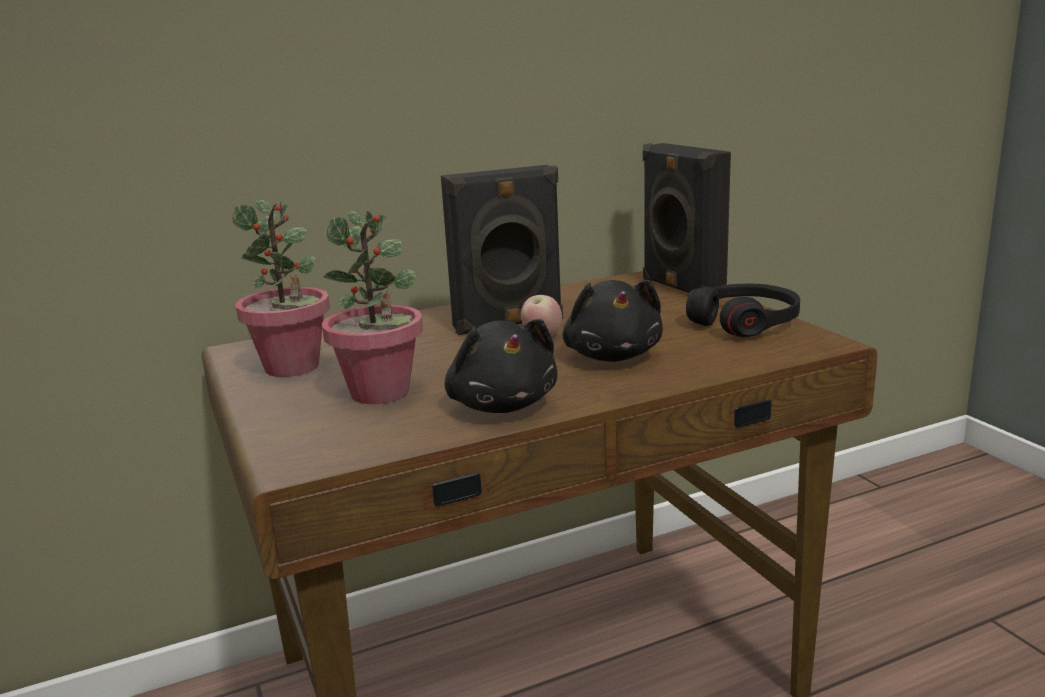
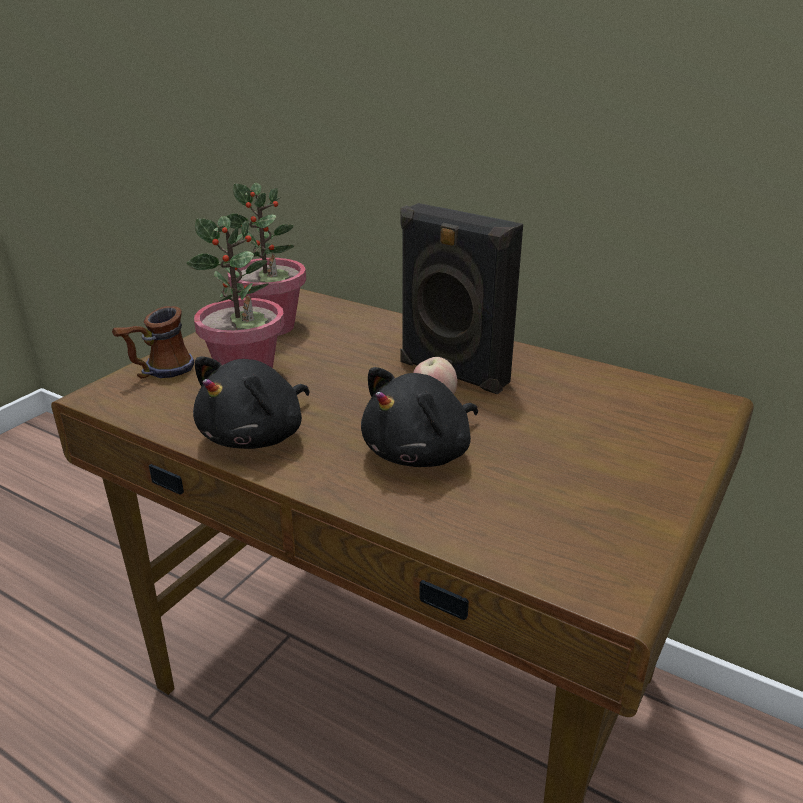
camera: 55 degrees right, 10 degrees up
black speaker [643,143,731,293] -> none
black headphones [686,284,800,337] -> none
none -> mug [112,306,194,379]

